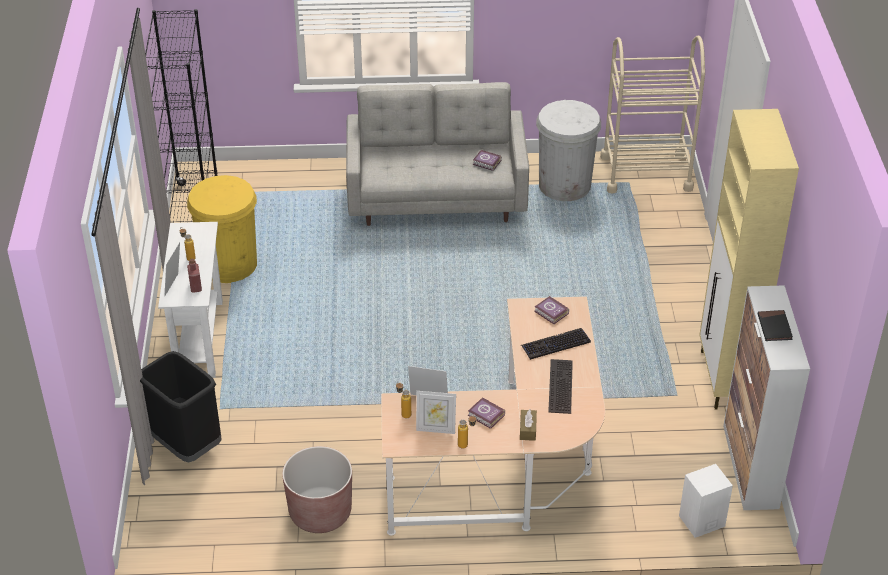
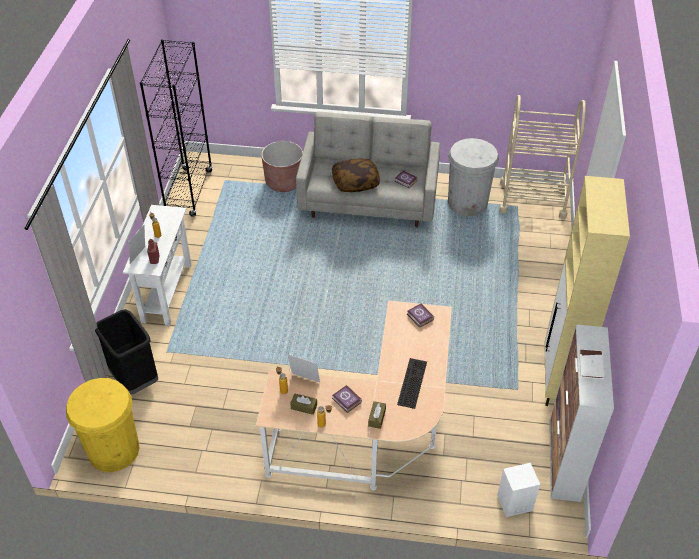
camera: 10 degrees right, 5 degrees up
yellow trash can [187,175,257,283] -> yellow trash can moved to [66,378,139,472]
brown planter [282,446,352,533] -> brown planter moved to [261,141,303,192]
picture frame [416,391,456,434] -> brown tissue box [290,394,317,415]
keyboard [521,328,591,360] -> none
black book [758,310,793,341] -> white book [579,349,604,379]
none -> pillow [332,159,380,192]

